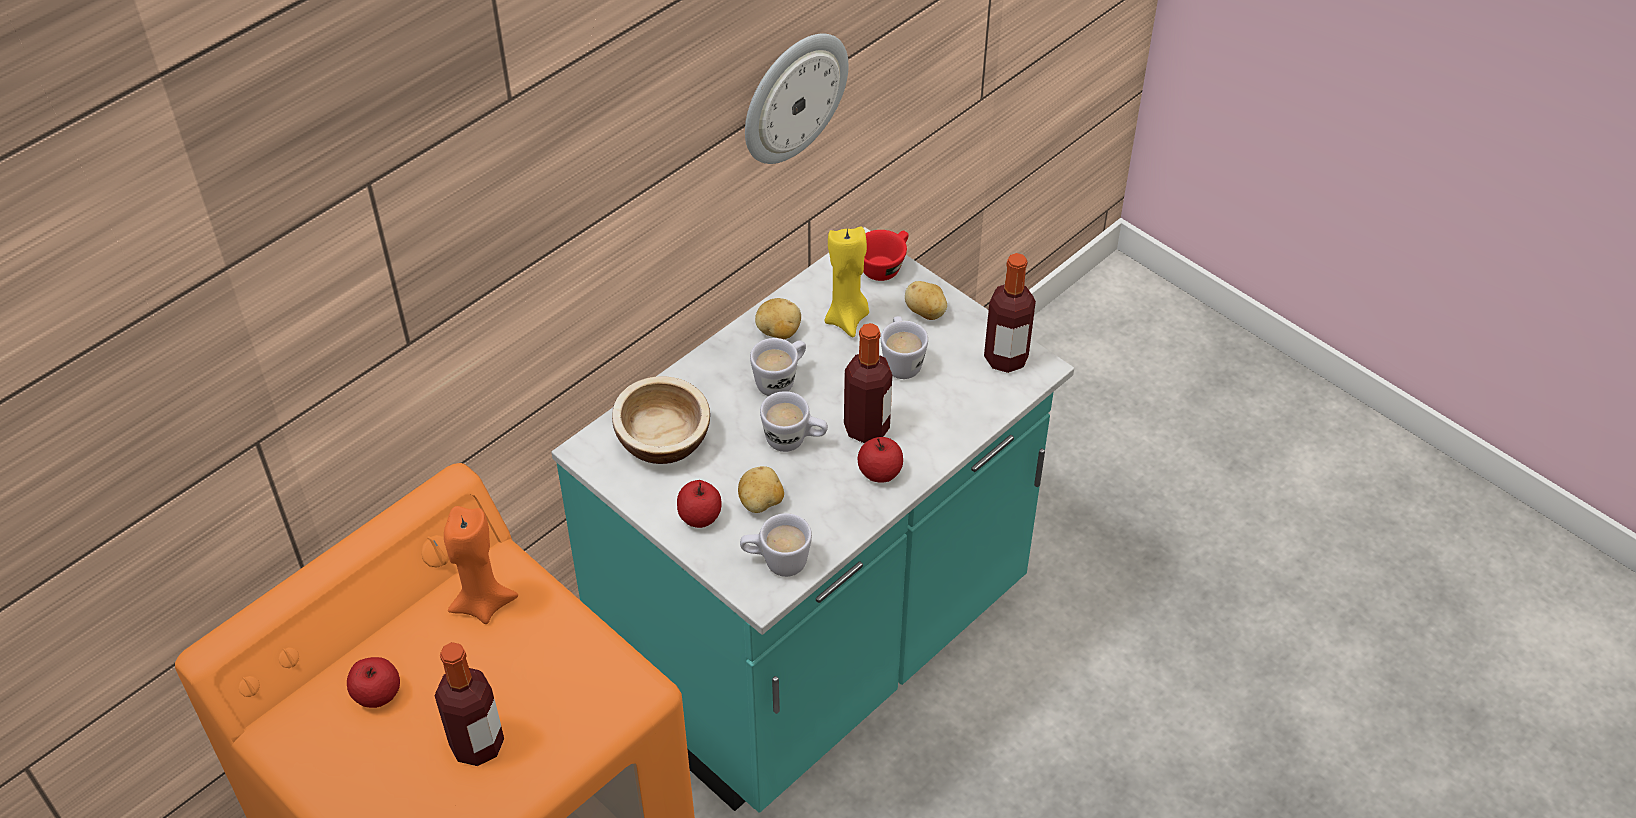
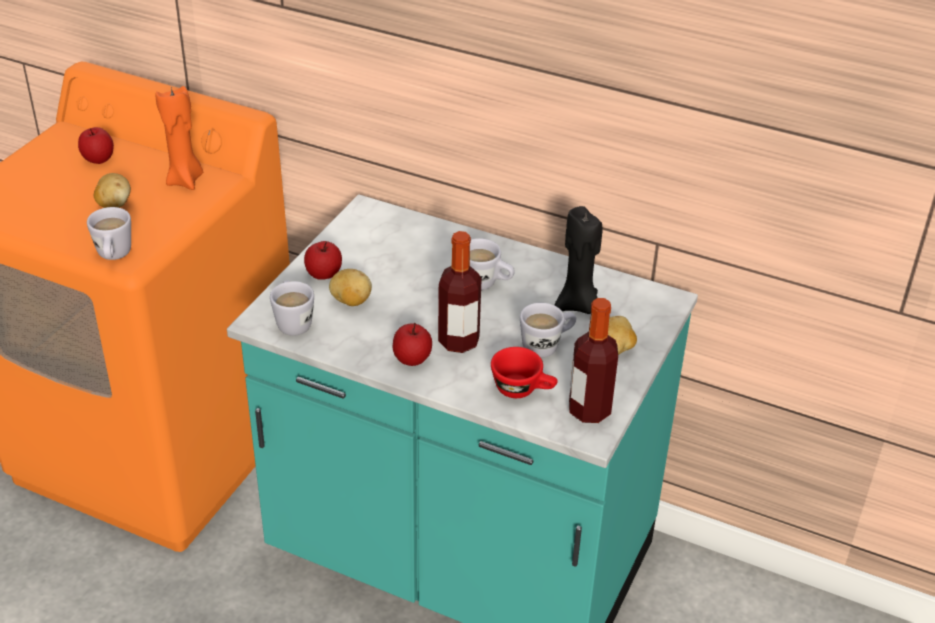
camera: 70 degrees right, 10 degrees down
bottle [435,642,504,766] -> none
bowl [612,376,710,464] -> none
wall clock [745,33,848,164] -> none
potato [755,298,801,339] -> potato moved to [94,173,131,208]
white mug [760,391,828,452] -> white mug moved to [87,207,131,260]
yellow candle [825,226,869,337] -> black candle [554,206,602,314]
red cup [863,230,909,281] -> red cup moved to [491,347,558,398]

